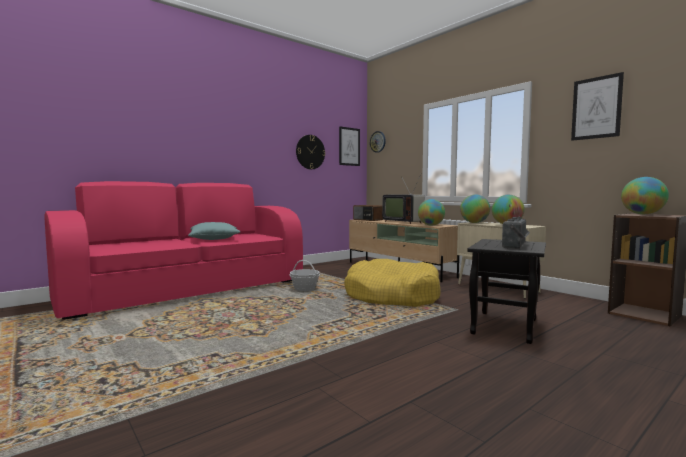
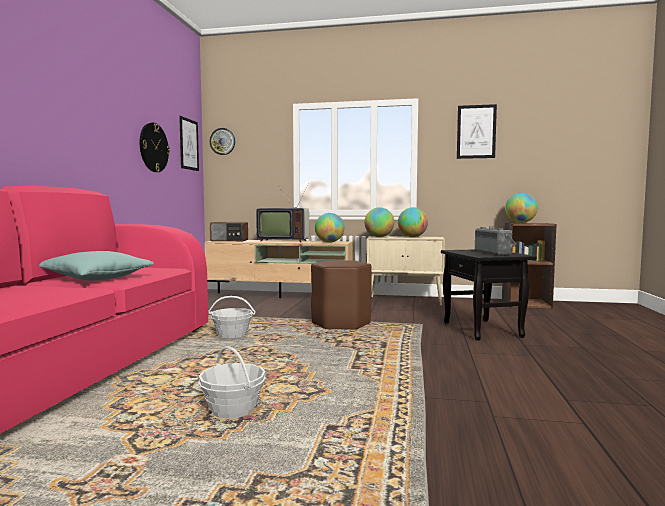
camera: 40 degrees left, 0 degrees up
yellow dog bed [344,259,441,307] -> brown stool [311,261,372,330]
none -> basket [198,346,266,419]

